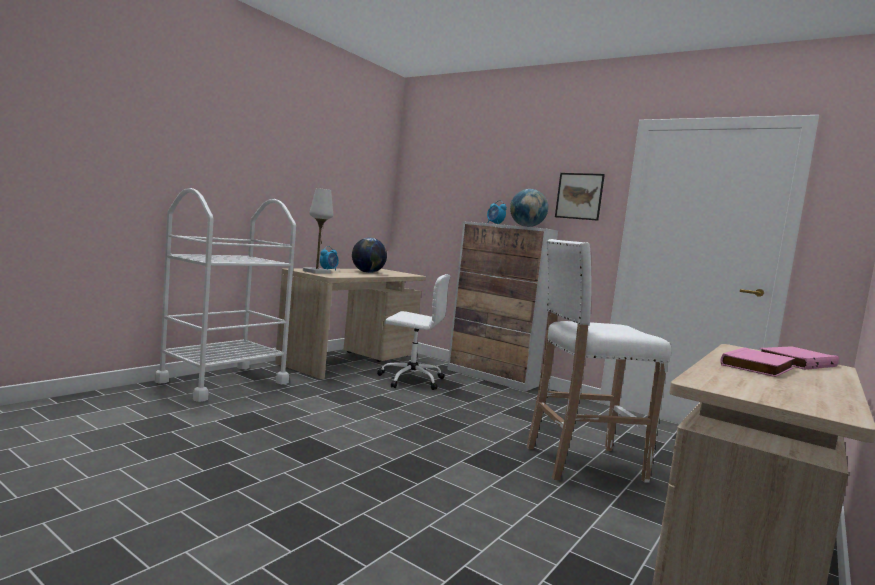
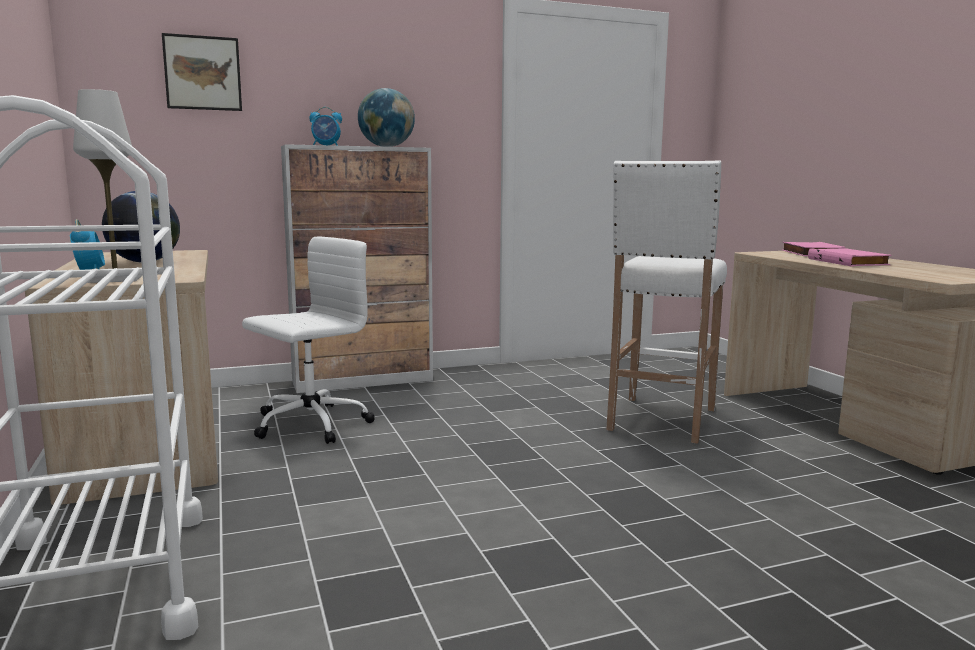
camera: 55 degrees left, 5 degrees up
picture [555,173,605,221] -> picture moved to [162,33,242,111]

